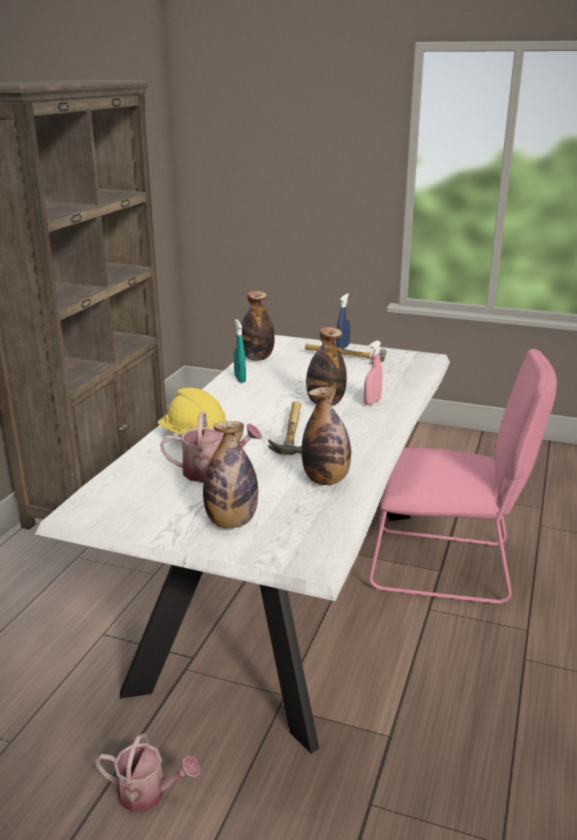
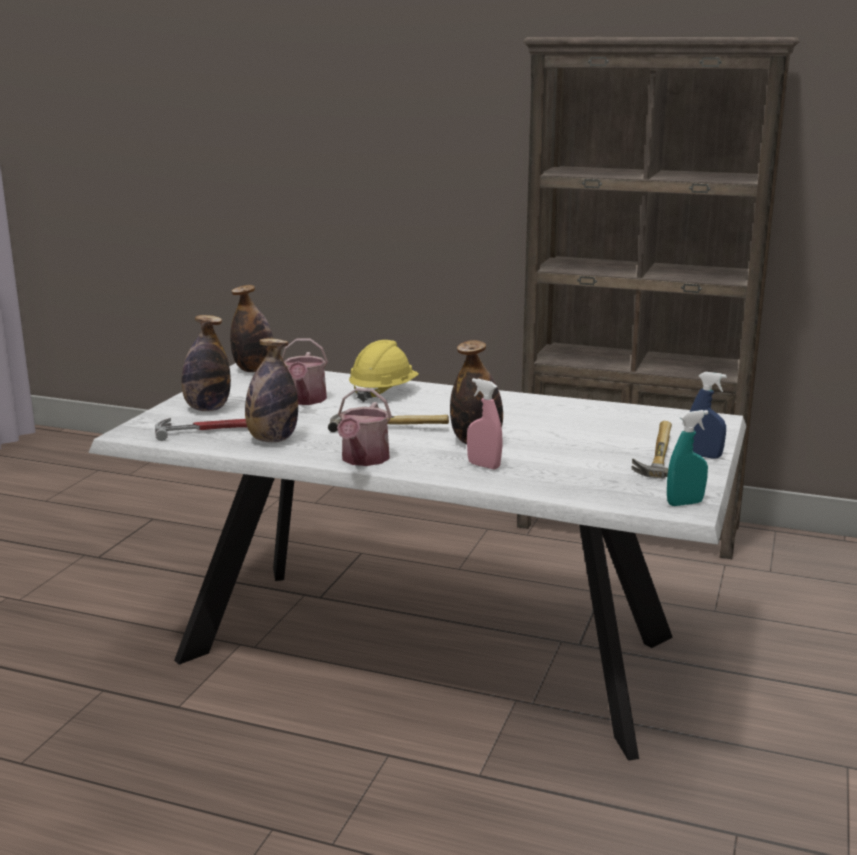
camera: 90 degrees right, 5 degrees down
watering can [95,734,200,812] -> watering can moved to [337,388,392,466]
turquoise spray bottle [234,319,246,383] -> turquoise spray bottle moved to [667,410,709,506]
bottle [241,291,275,361] -> bottle moved to [230,285,273,372]
pink chair [369,349,557,604] -> none
none -> hammer [155,418,247,441]

